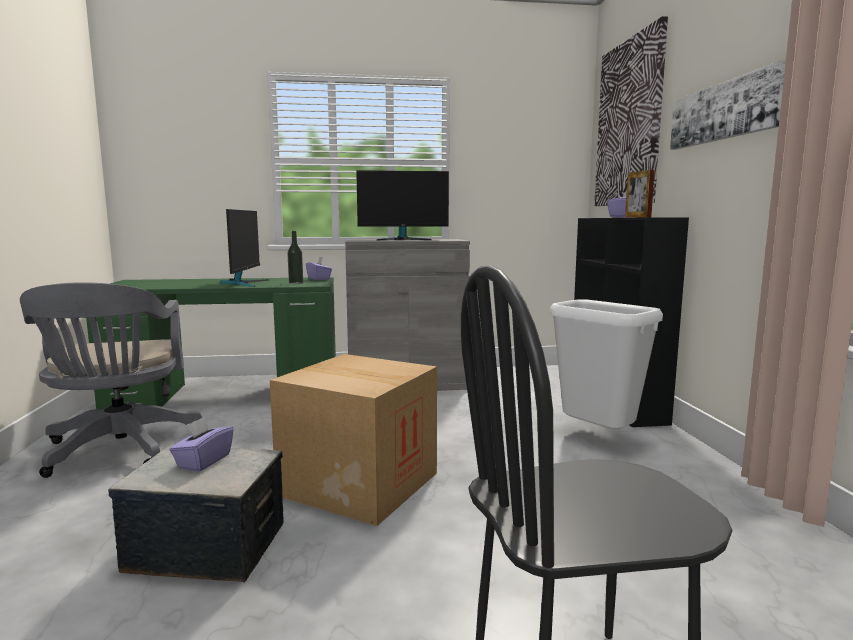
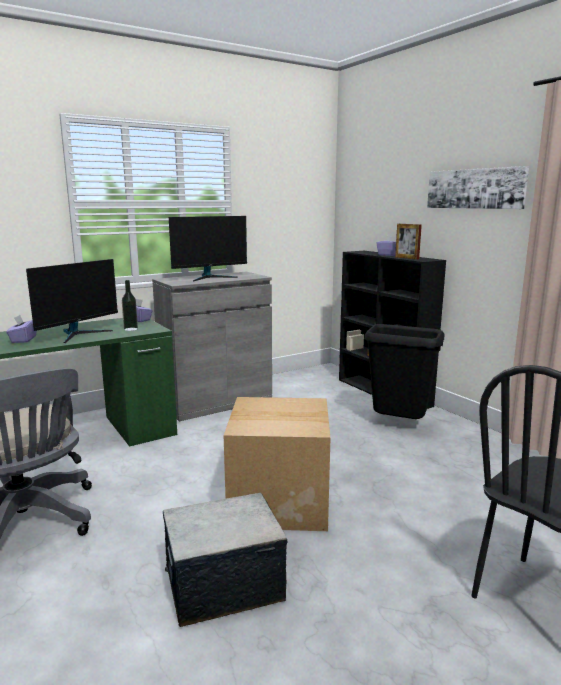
camera: 25 degrees left, 5 degrees up
purple tissue box [170,417,234,472] -> purple tissue box moved to [6,315,37,343]
monitor [220,209,270,287] -> monitor turned 60 degrees clockwise [26,259,118,343]
white trash can [550,299,663,429] -> black trash can [365,324,444,419]
picture [594,16,668,206] -> none

